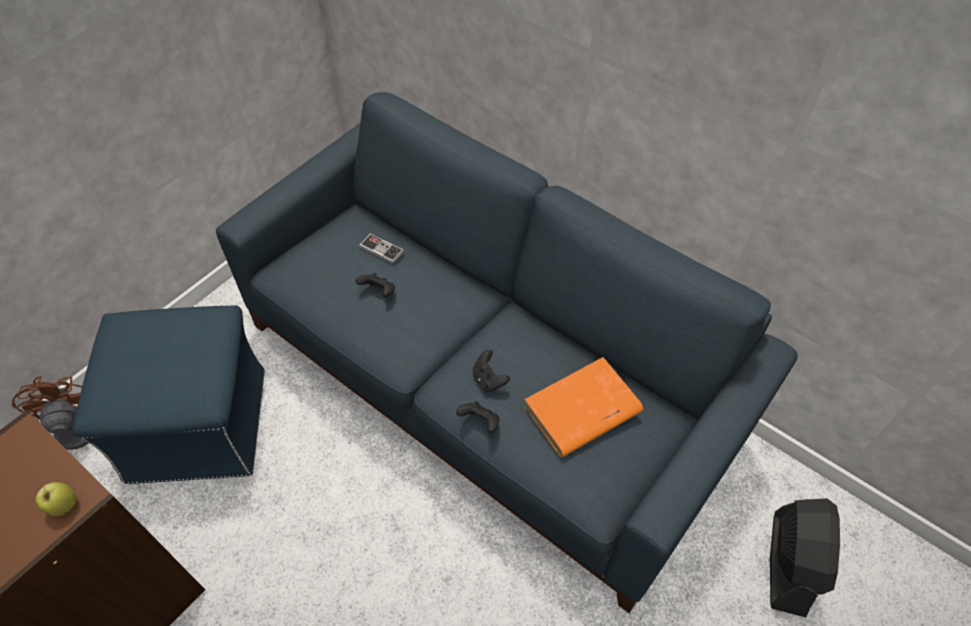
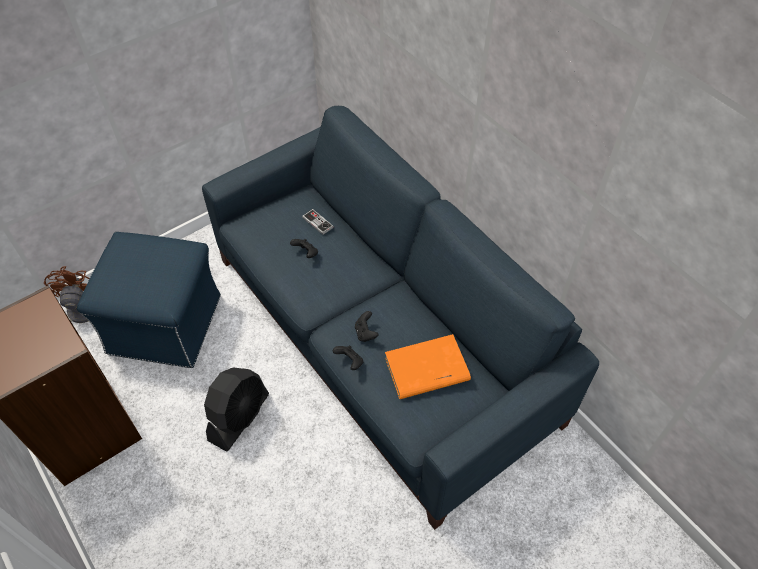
camera: 15 degrees right, 0 degrees up
apple [36,482,76,516] -> none
black fan [770,498,840,617] -> black fan moved to [204,367,269,452]

